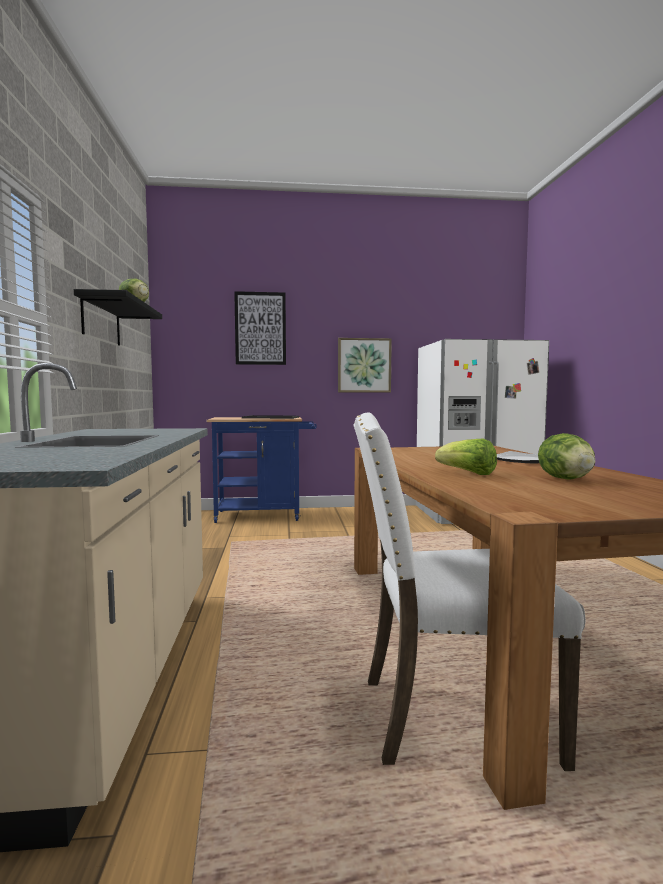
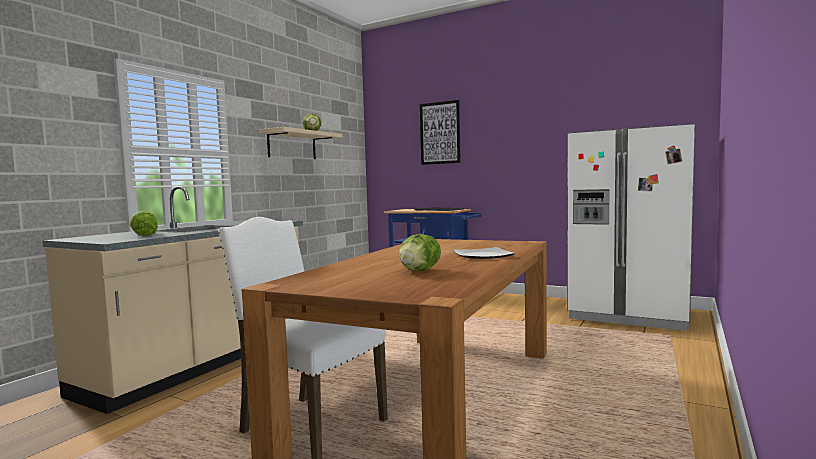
camera: 35 degrees right, 0 degrees up
black shelf [74,289,162,346] -> beige shelf [259,127,342,159]
picture [338,338,392,392] -> none
lettuce [435,439,497,475] -> lettuce moved to [130,211,158,236]

